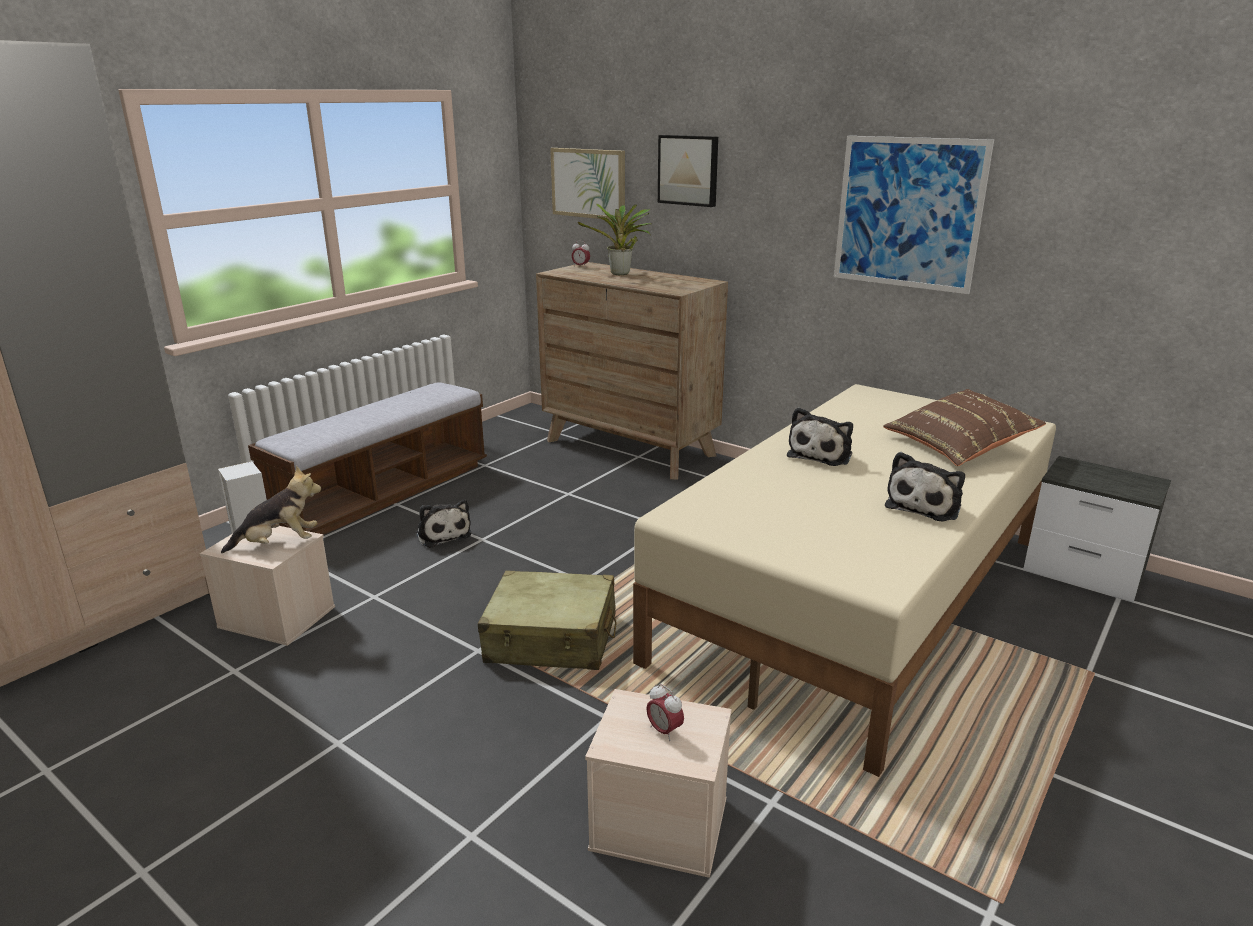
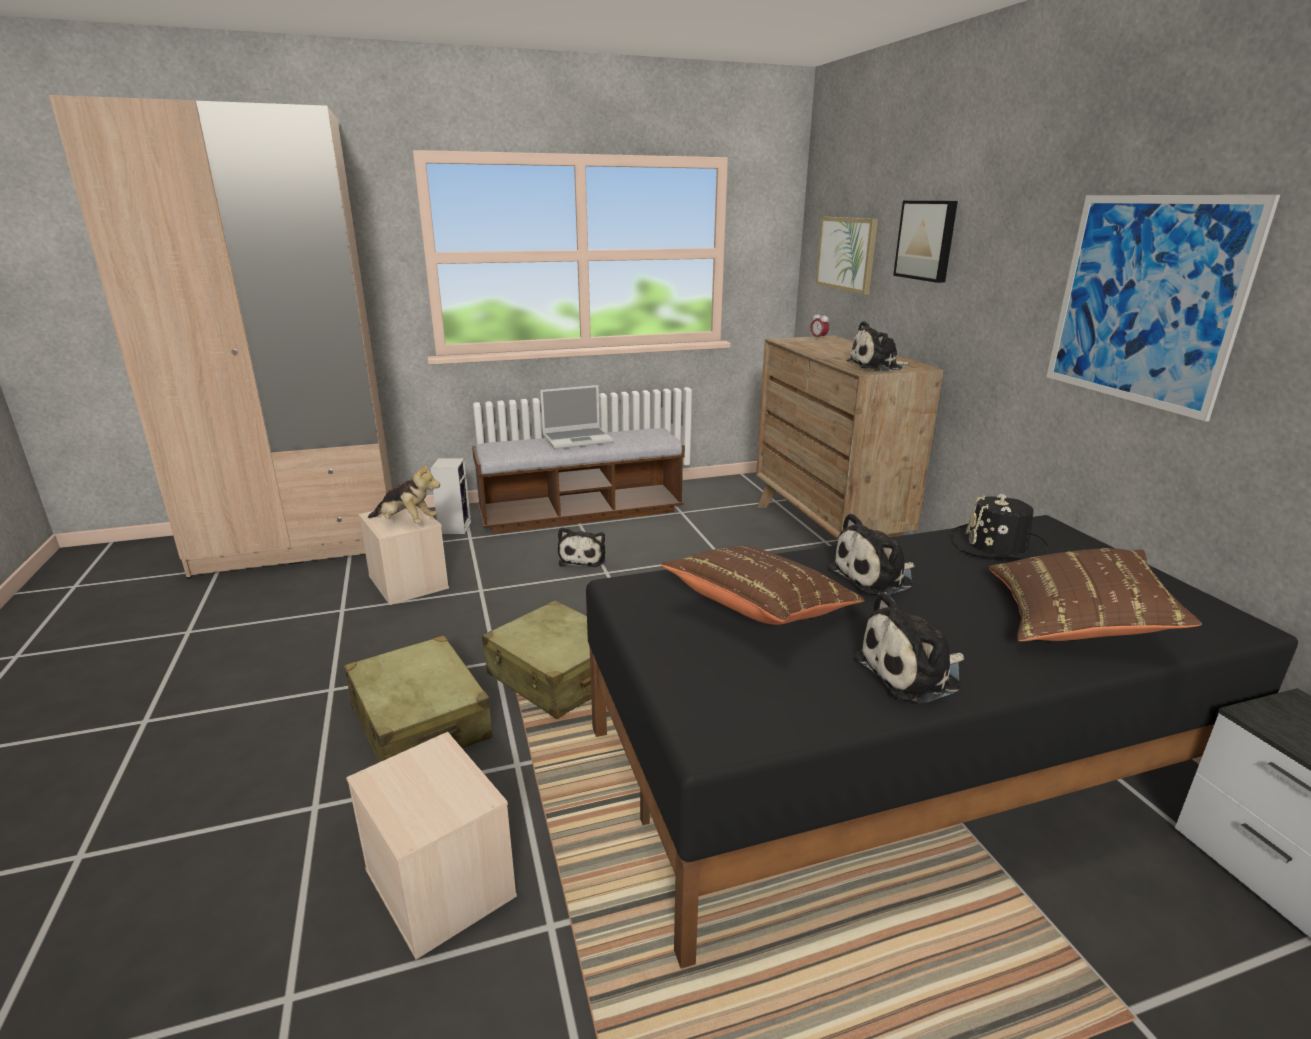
camera: 35 degrees right, 0 degrees up
potted plant [578,204,652,275] -> none
beige bed [633,384,1056,777] -> black bed [586,515,1298,969]
alarm clock [646,684,684,741] -> none
none -> beige suitcase [344,635,492,763]
none -> laptop [540,385,613,449]
none -> brown pillow [661,546,865,625]
none -> plush toy [847,321,910,371]
none -> black hat [951,493,1049,560]

